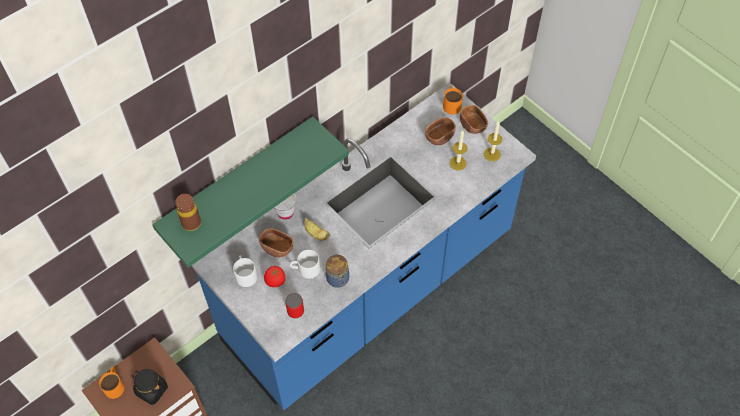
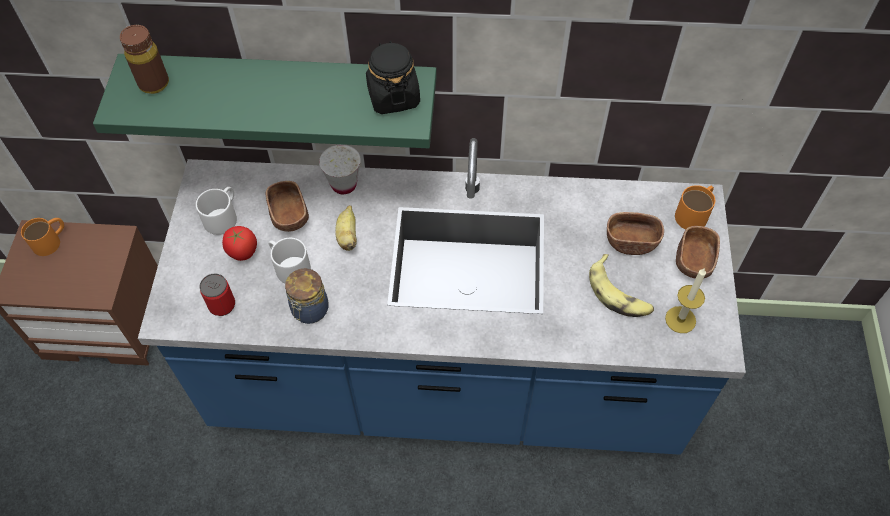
camera: 45 degrees right, 0 degrees up
black jar [132,369,168,405] -> black jar moved to [366,41,420,114]
candle [450,130,468,171] -> banana [589,254,654,317]

